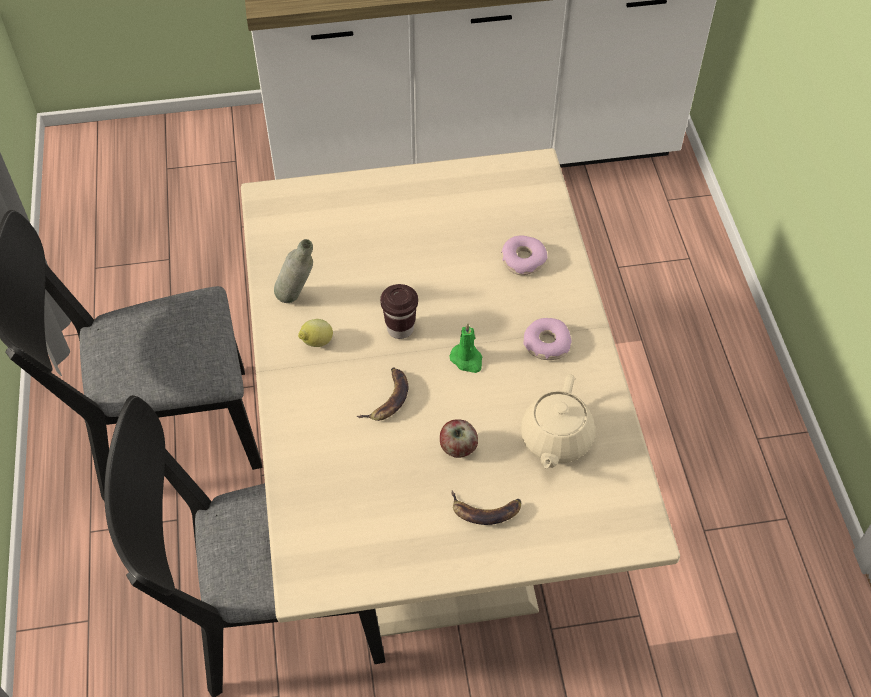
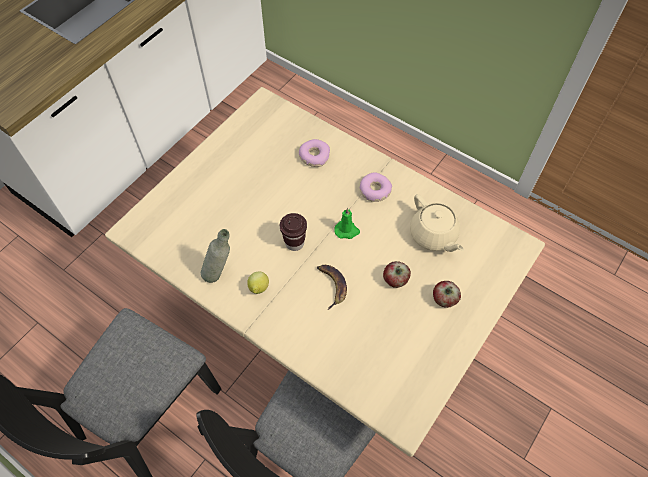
camera: 45 degrees left, 5 degrees up
banana [451,490,521,525] -> apple [433,281,461,308]

